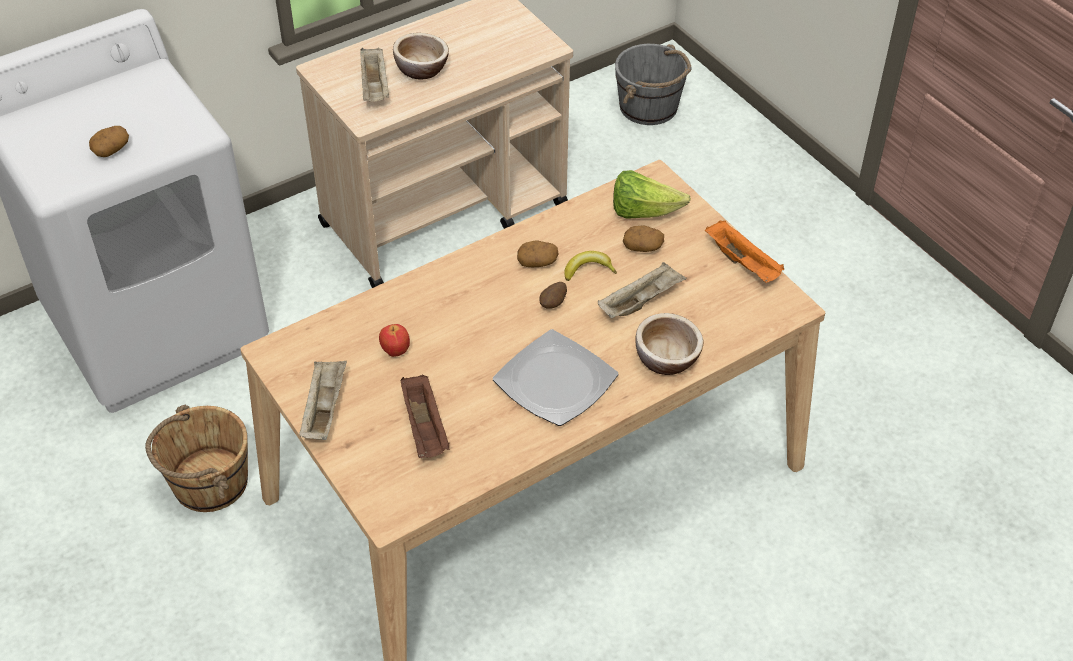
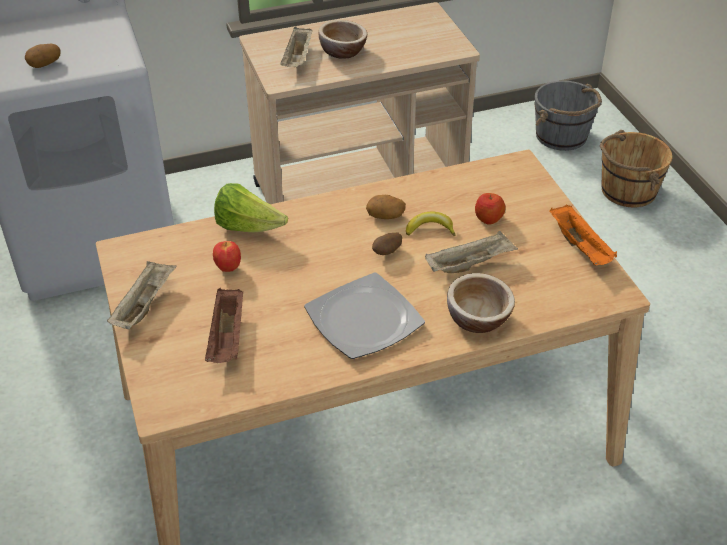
camera: 15 degrees right, 5 degrees down
brown bucket [145,405,248,512] -> brown bucket moved to [600,130,673,207]
lettuce [613,170,691,219] -> lettuce moved to [214,183,288,232]
potato [623,225,664,252] -> apple [475,193,506,225]

